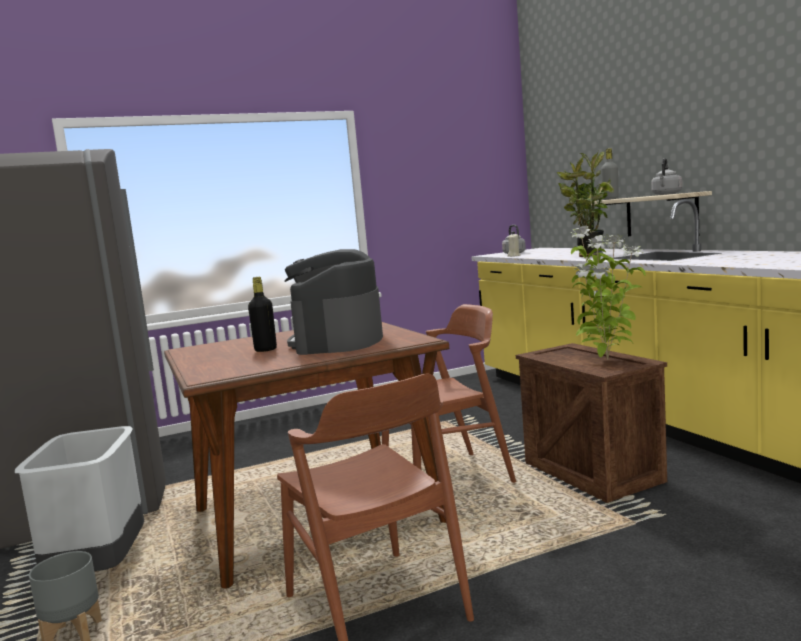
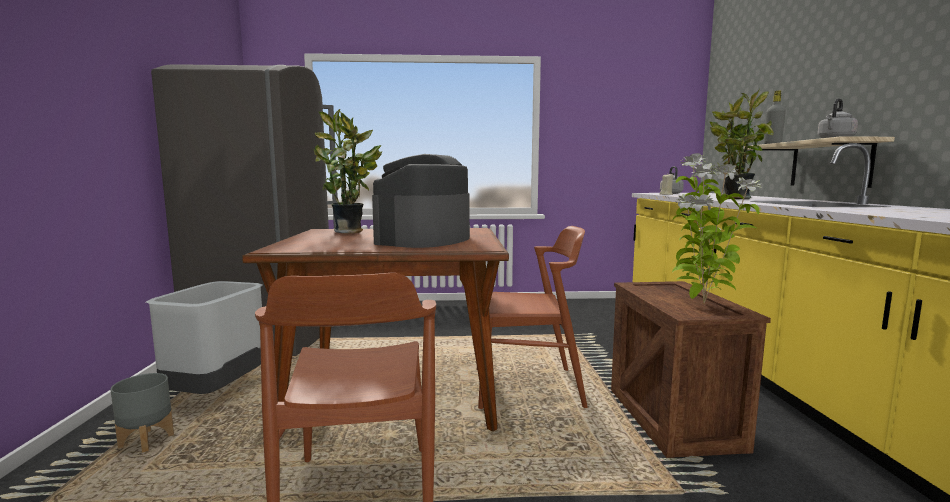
camera: 20 degrees right, 0 degrees up
black bottle [248,277,277,352] -> none
none -> potted plant [313,108,382,233]

